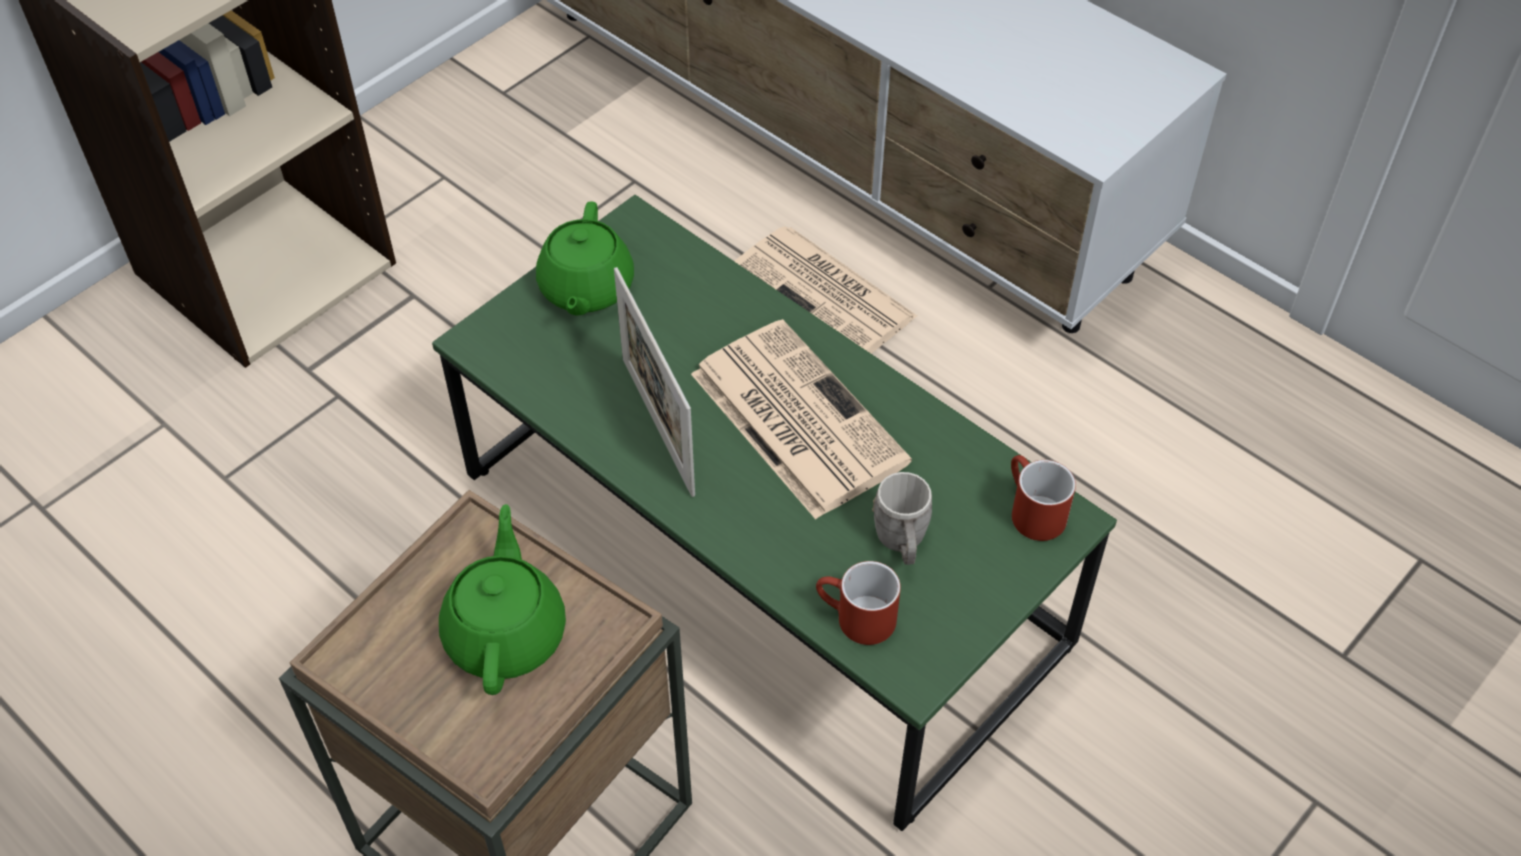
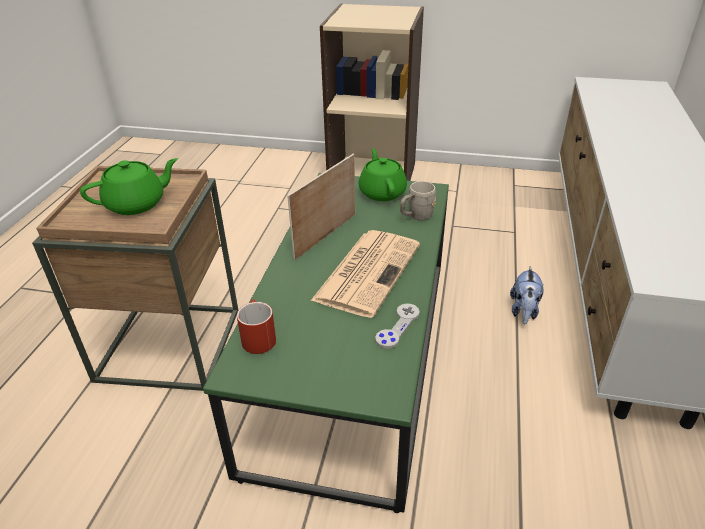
camera: 60 degrees right, 15 degrees down
green teapot [536,201,634,316] -> green teapot turned 105 degrees clockwise [358,148,407,201]
newspaper [734,226,917,354] -> plush toy [510,266,544,325]
grey mug [872,472,932,565] -> grey mug moved to [400,181,436,220]
red mug [1011,455,1076,541] -> none
none -> grey game controller [375,304,420,348]

